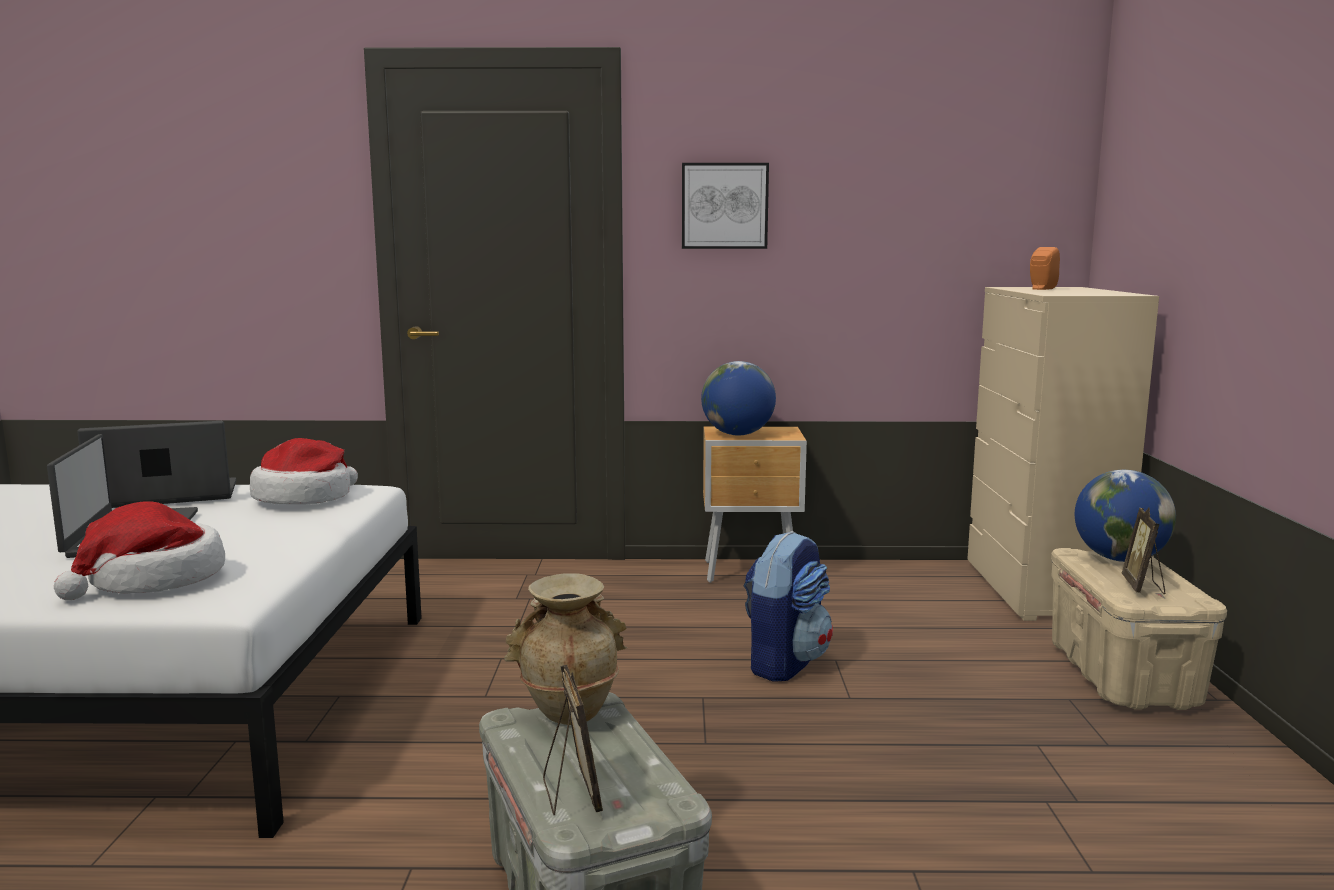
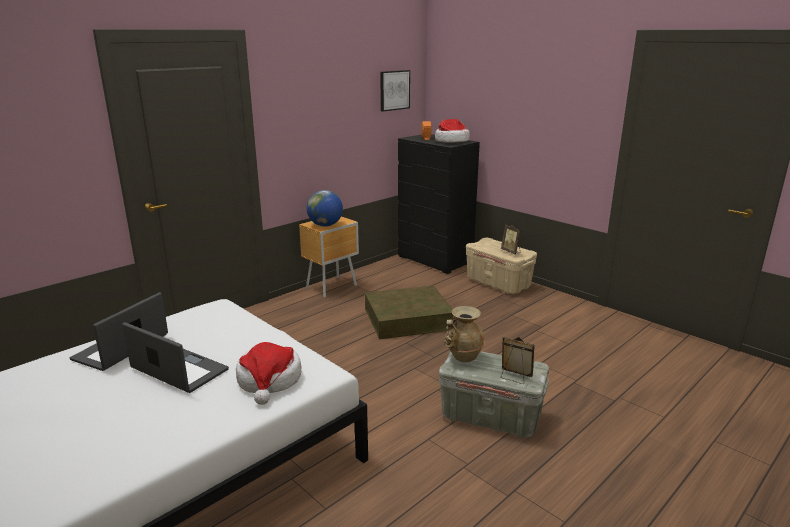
camera: 45 degrees left, 10 degrees up
hat [250,438,358,504] -> hat moved to [435,119,470,143]
picture [682,163,769,249] -> picture moved to [380,70,410,112]
backpack [743,531,833,682] -> brown storage box [365,286,454,339]
beige dresser [967,287,1159,621] -> black dresser [398,134,480,274]
globe [1075,470,1176,562] -> none

